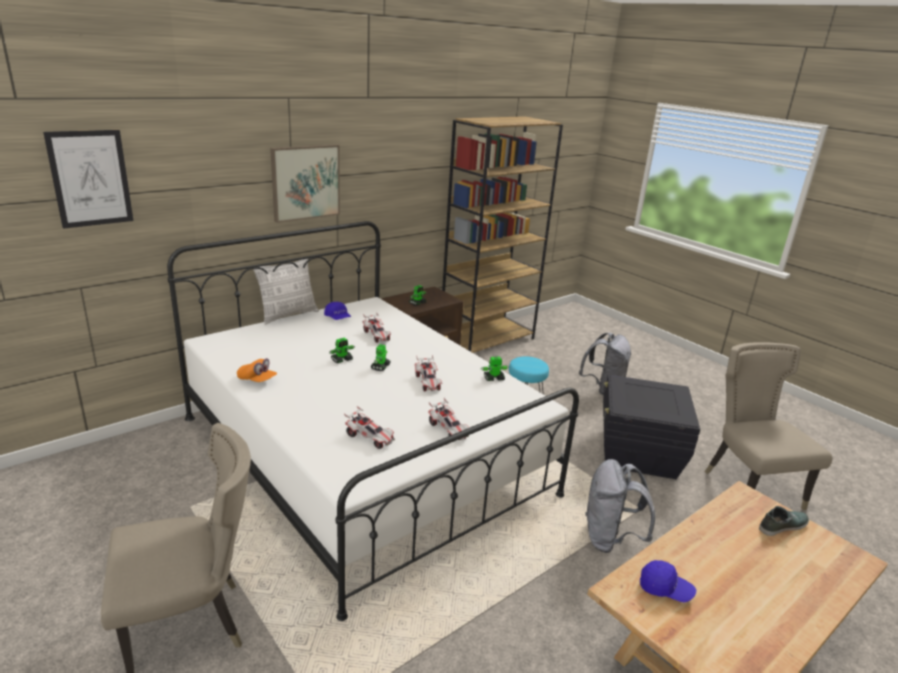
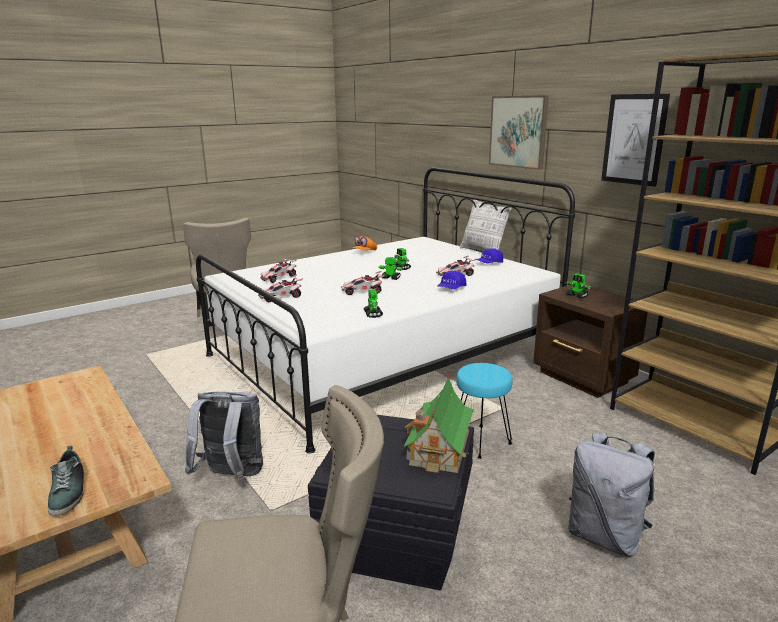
camera: 95 degrees right, 5 degrees down
picture [43,130,133,229] -> picture moved to [601,94,670,187]
blue cap [640,560,696,603] -> blue cap moved to [437,271,467,289]
none -> toy house [404,373,474,473]

